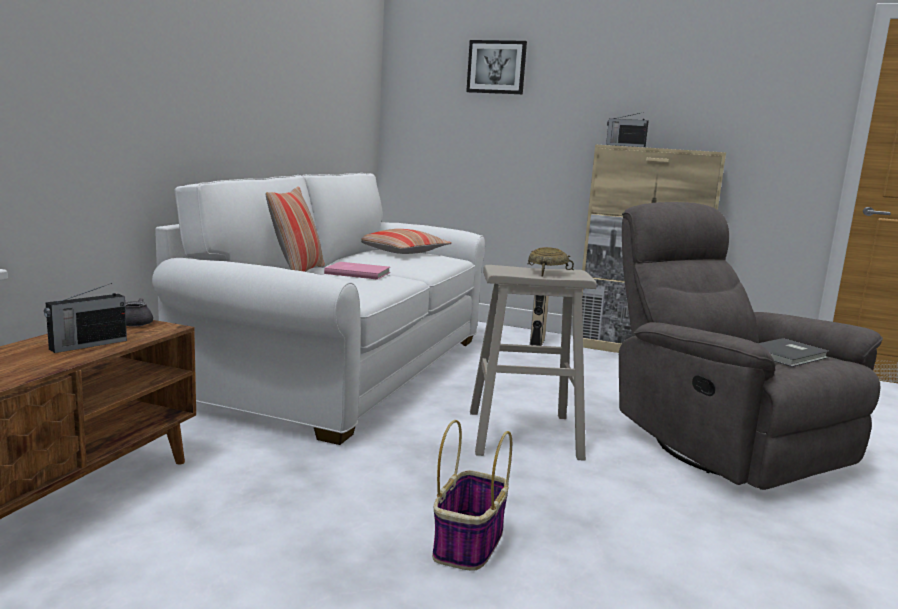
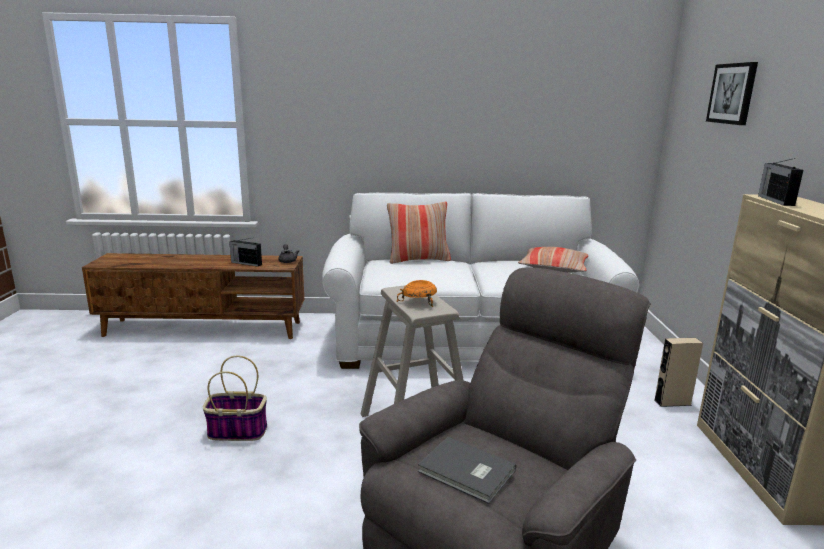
camera: 70 degrees right, 5 degrees up
pink book [324,262,390,280] -> none
beige bowl [528,247,574,277] -> orange bowl [397,280,437,307]

